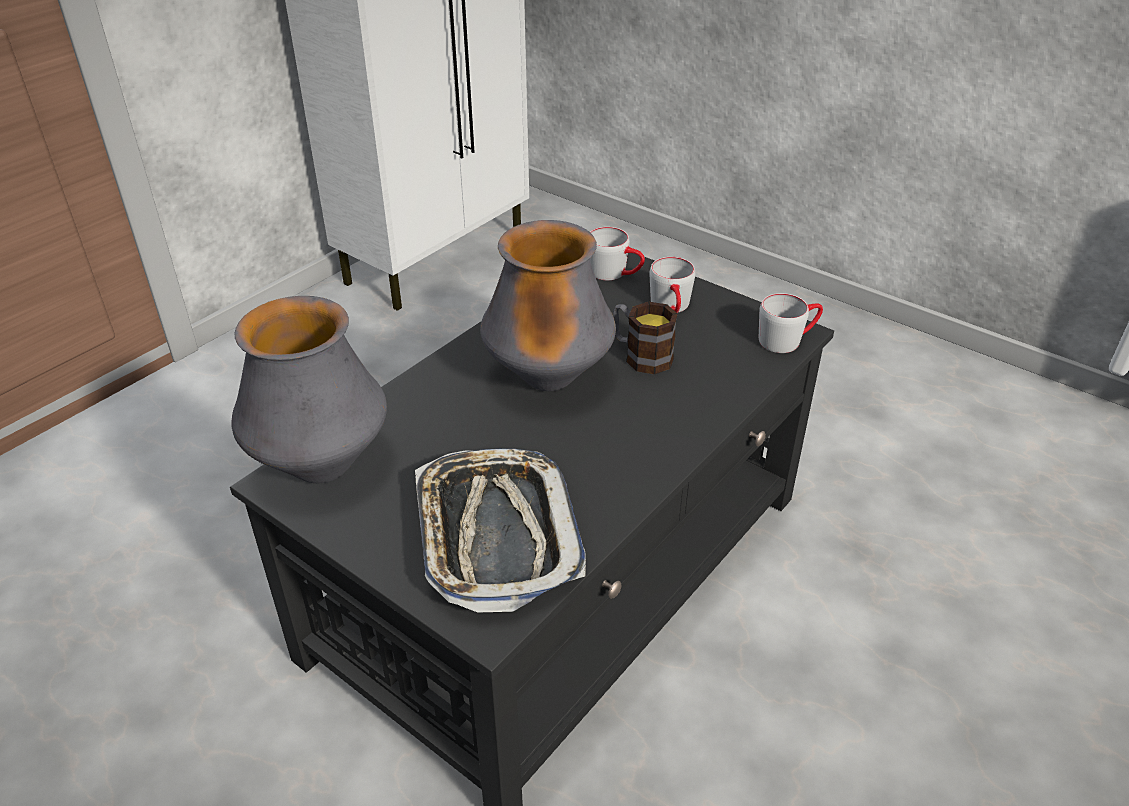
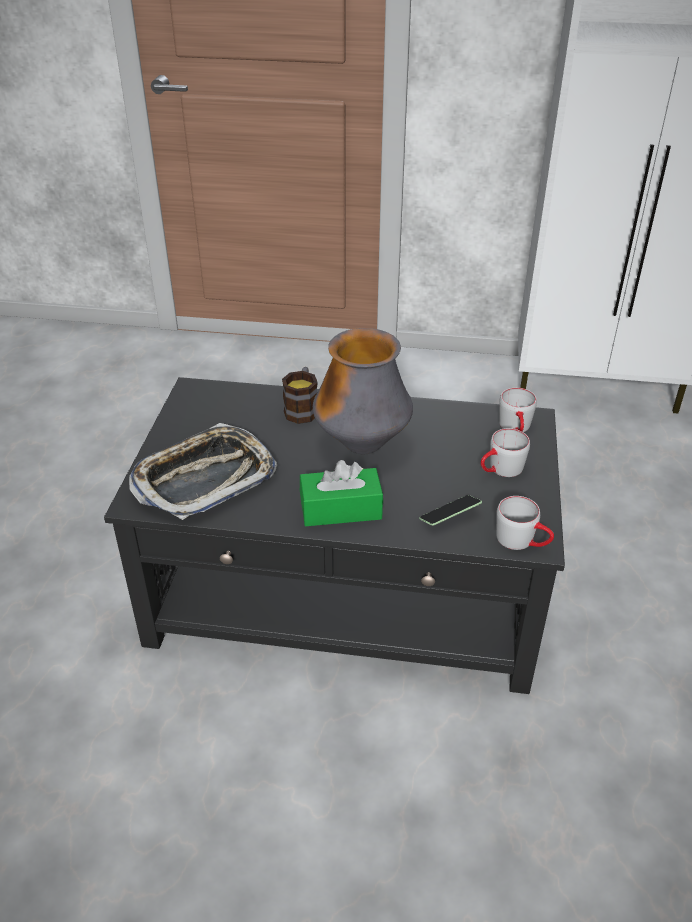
camera: 60 degrees right, 0 degrees up
vase [231,296,387,483] -> none
mug [613,302,678,375] -> mug moved to [282,367,318,424]
none -> green tissue box [300,460,383,526]
none -> phone [419,495,482,526]

